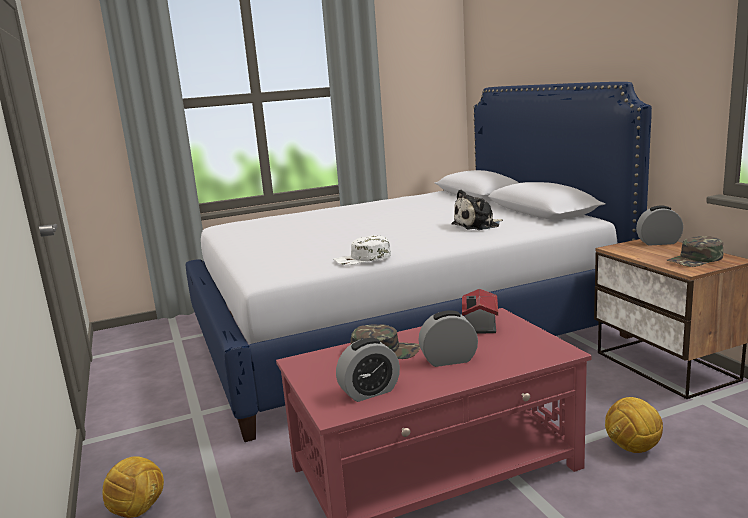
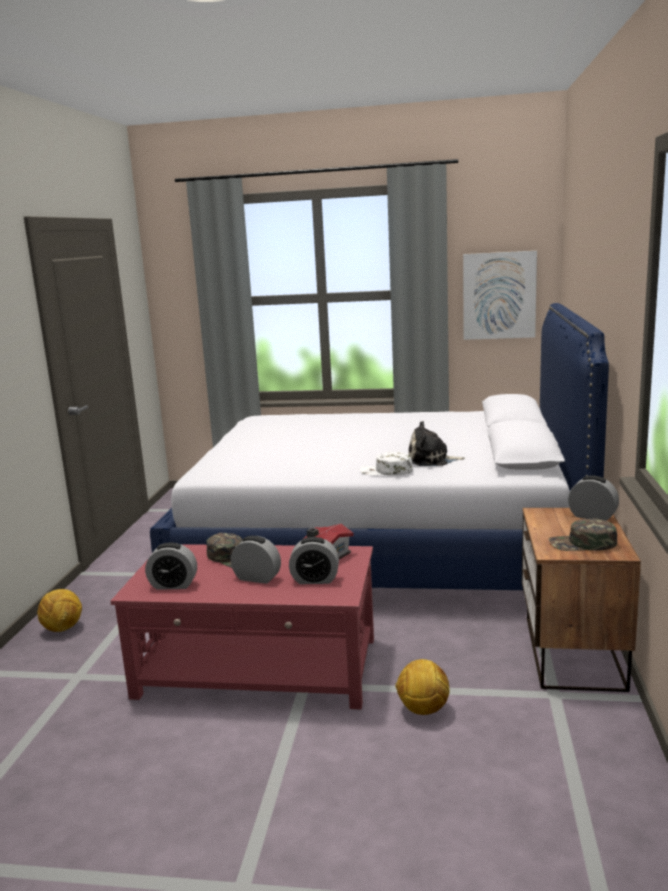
camera: 30 degrees right, 0 degrees up
white cap [334,235,391,265] -> white cap moved to [360,452,413,475]
none -> alarm clock [289,537,339,584]
none -> picture [463,250,537,340]

